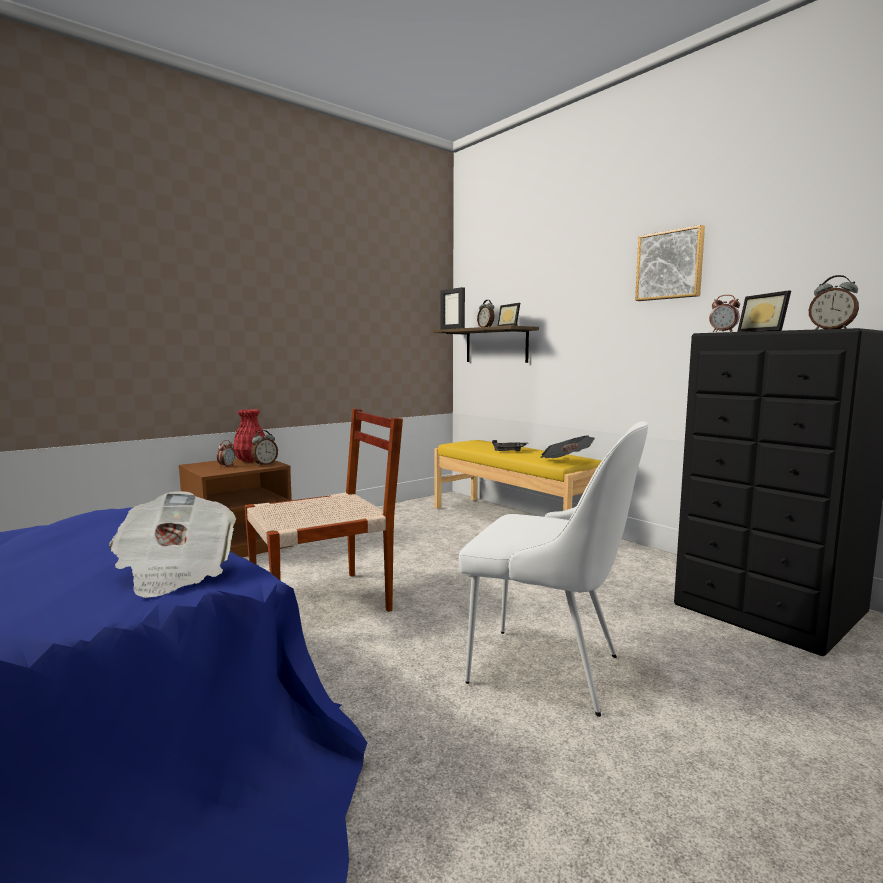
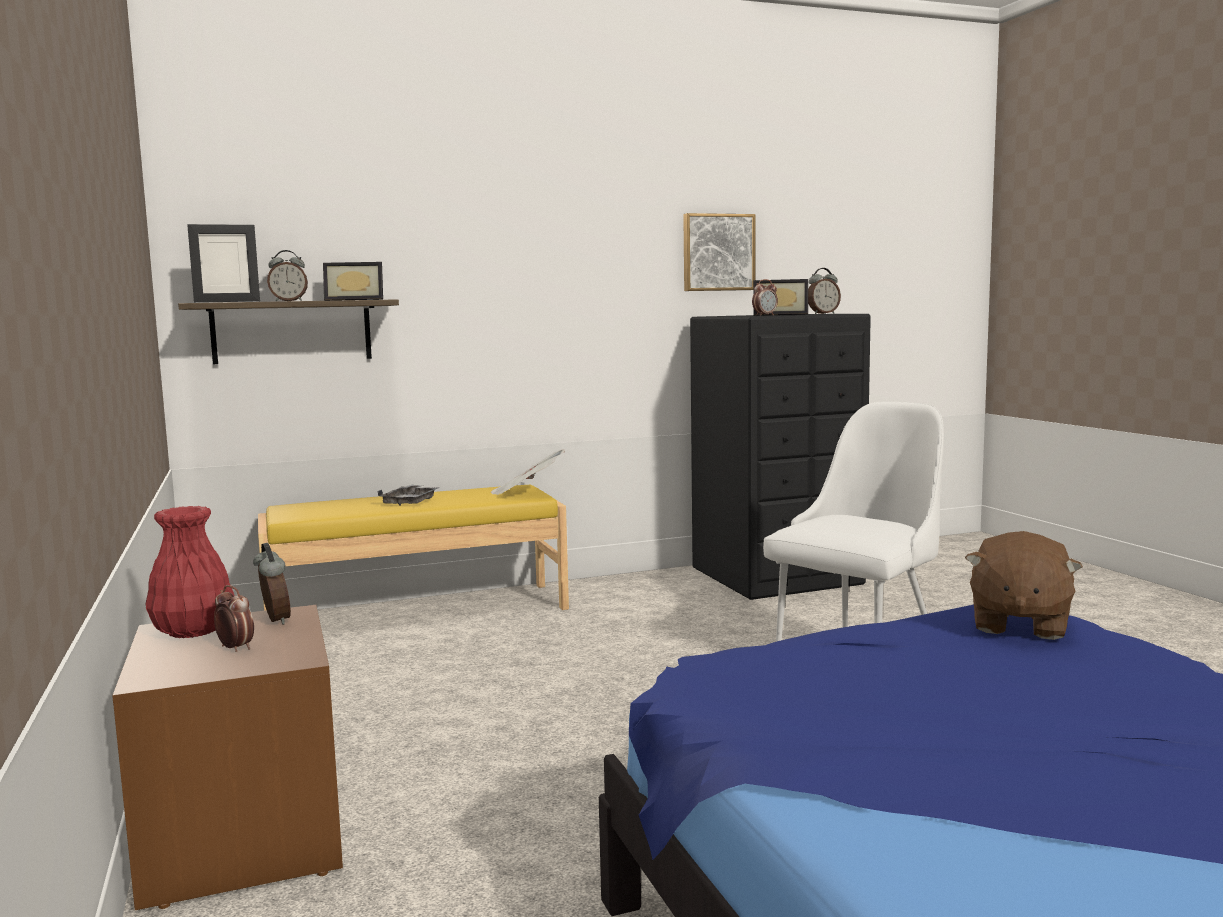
camera: 70 degrees left, 0 degrees up
newspaper [109,491,236,598] -> brown plush toy [965,531,1083,640]
chair [244,409,403,612] -> none
picture [635,225,705,301] -> picture moved to [683,213,755,291]

